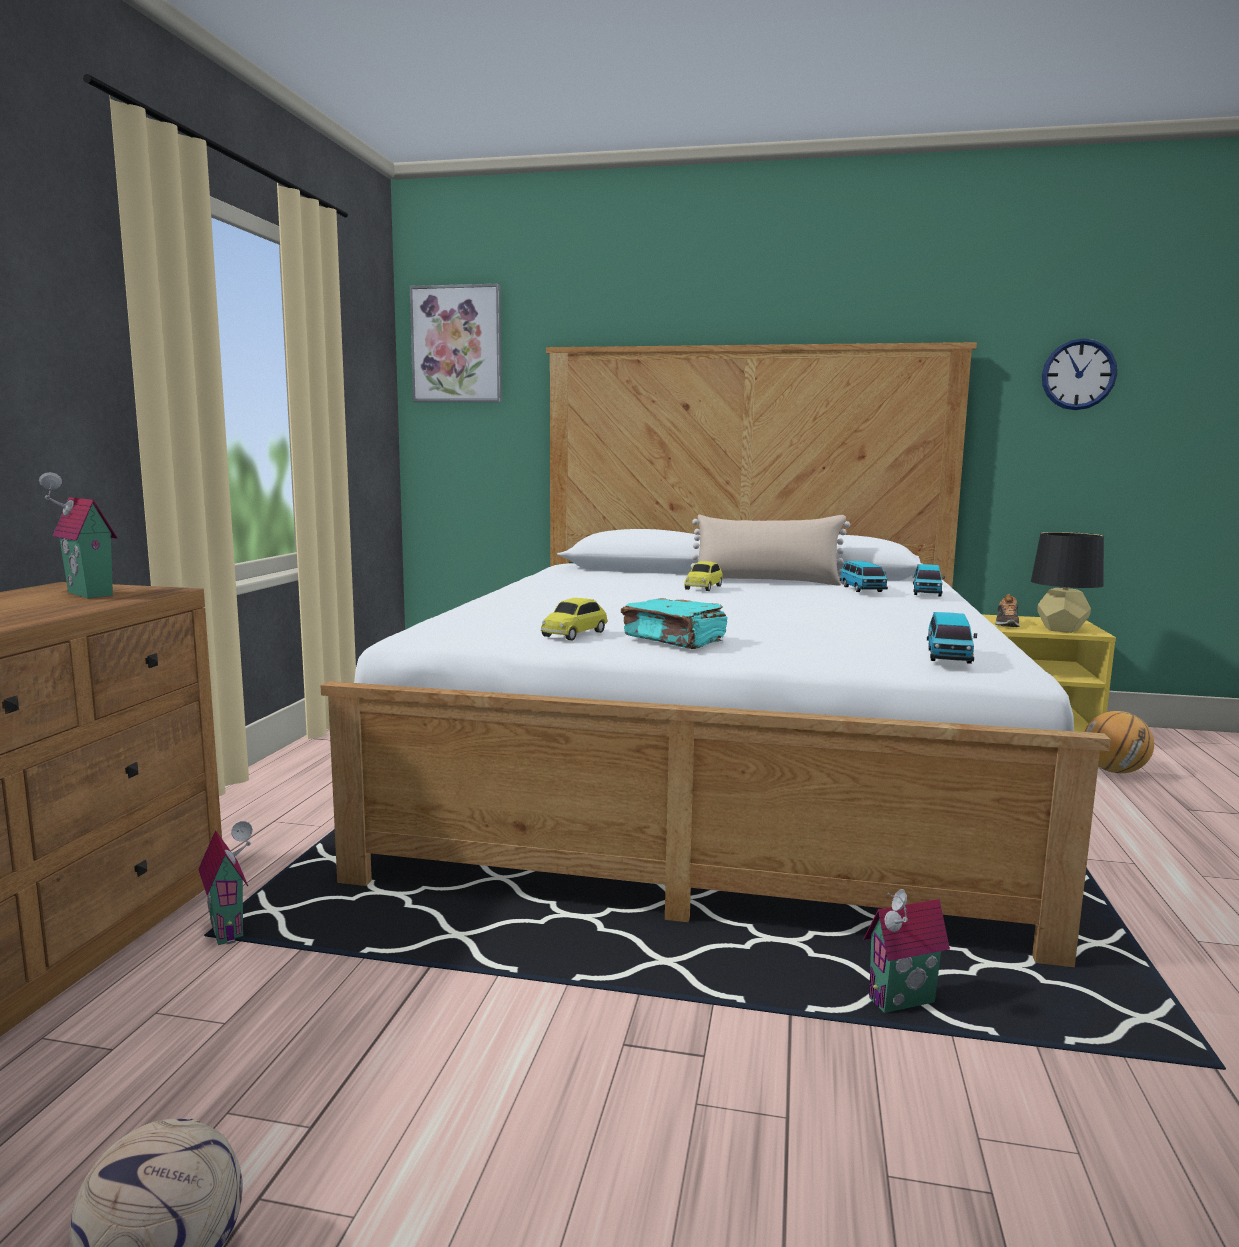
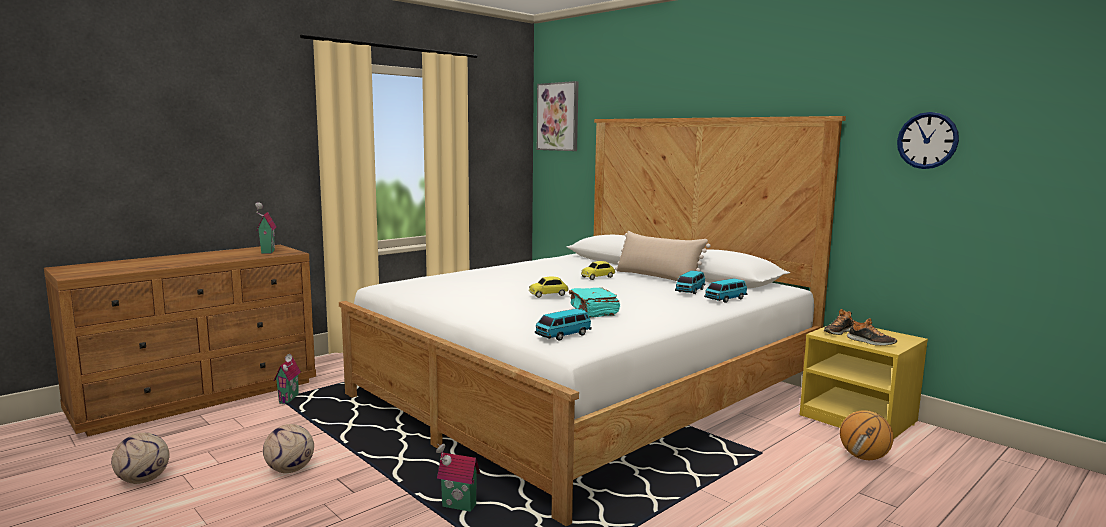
camera: 35 degrees right, 0 degrees up
toy car [541,598,608,641] -> toy car moved to [529,276,569,298]
turquoise book [621,598,727,649] -> turquoise book moved to [569,288,620,318]
black table lamp [1031,532,1104,633] -> shoe [847,318,897,346]
none -> football [263,424,314,473]

